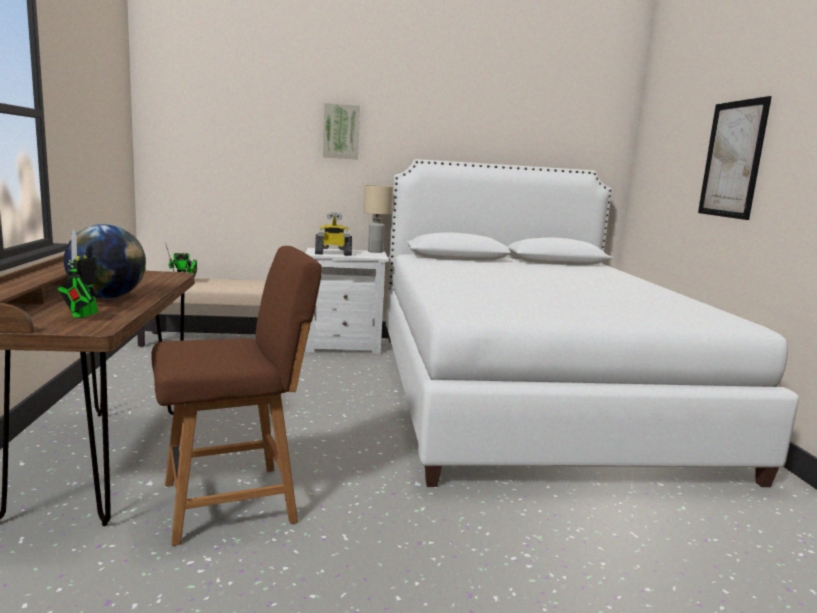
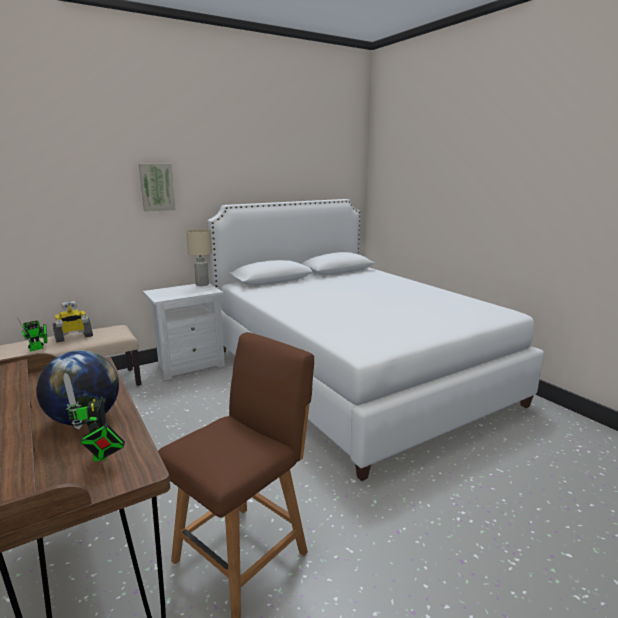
camera: 25 degrees left, 5 degrees up
toy robot [315,212,352,256] -> toy robot moved to [53,301,93,343]
picture [698,96,772,220] -> none

